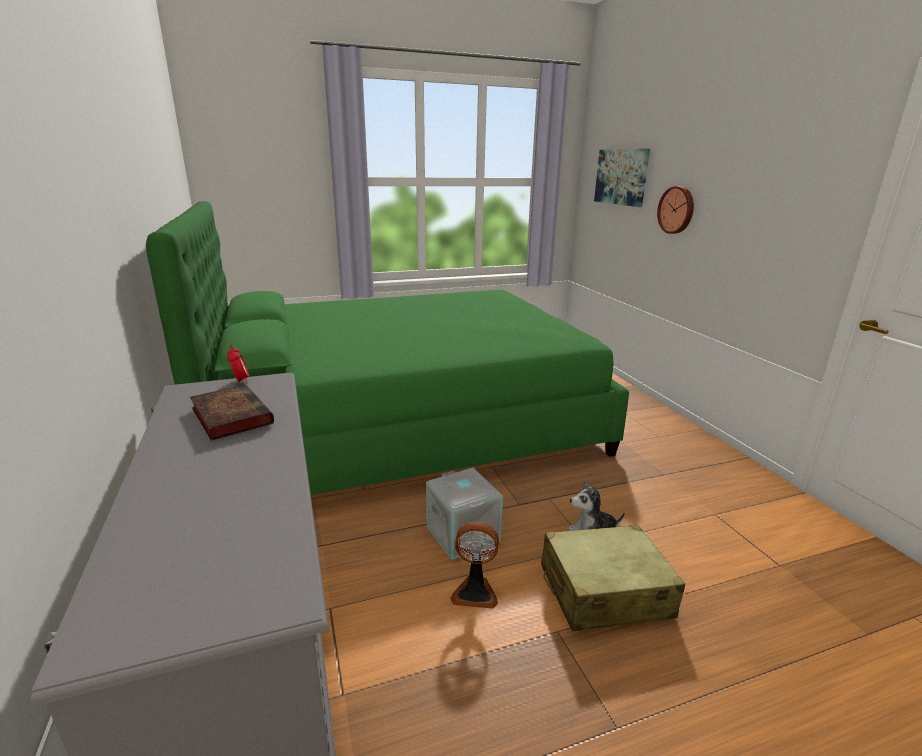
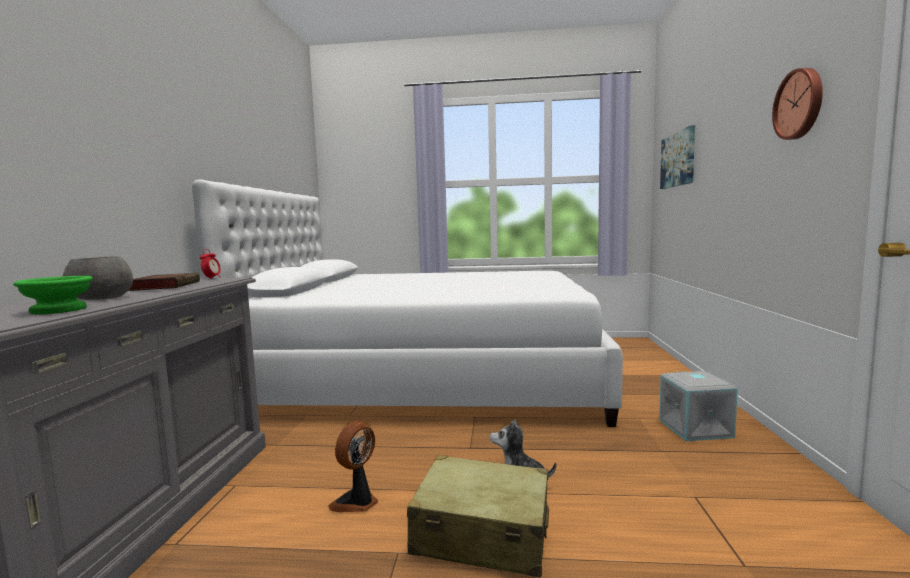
camera: 25 degrees right, 15 degrees down
green bed [146,201,629,495] -> white bed [192,179,623,427]
grey storage box [426,468,503,560] -> grey storage box moved to [659,371,738,441]
fan [451,522,499,609] -> fan turned 90 degrees clockwise [328,421,378,512]
wall clock [657,186,694,234] -> wall clock moved to [772,68,823,140]
none -> green bowl [13,276,93,314]
none -> grey bowl [63,256,133,300]

